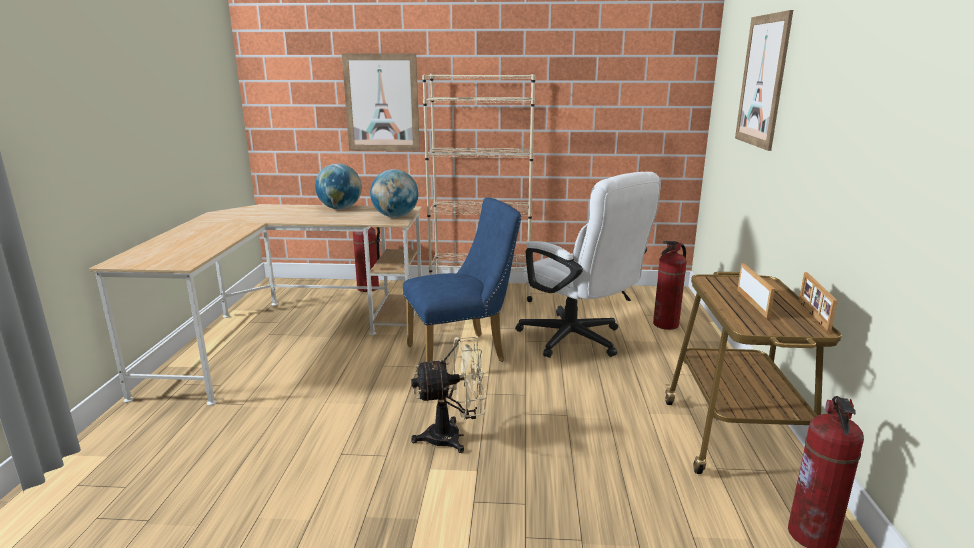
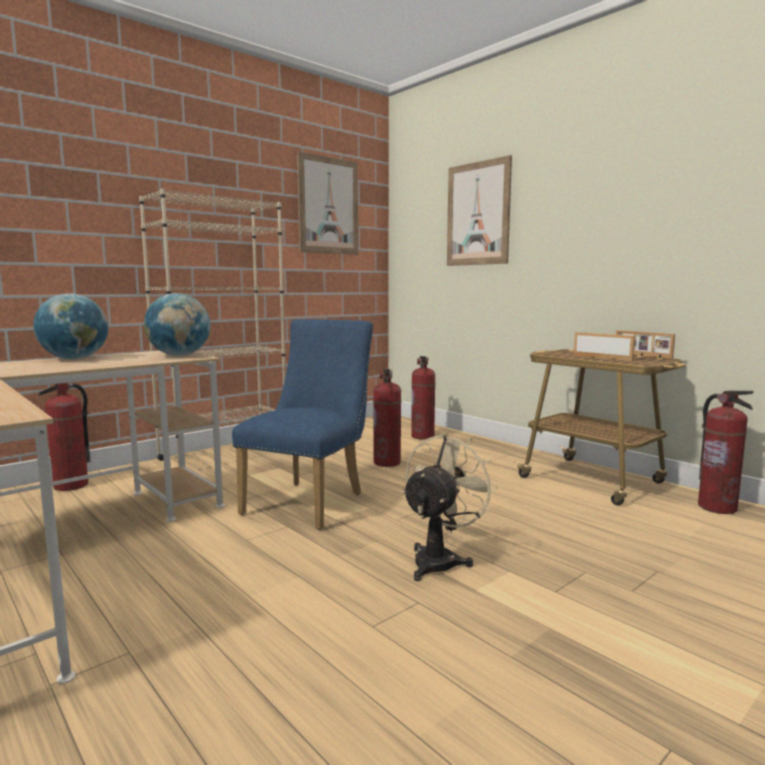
camera: 45 degrees left, 10 degrees down
picture [342,53,420,151] -> picture moved to [297,151,358,255]
white office chair [515,172,661,358] -> fire extinguisher [373,369,402,467]

